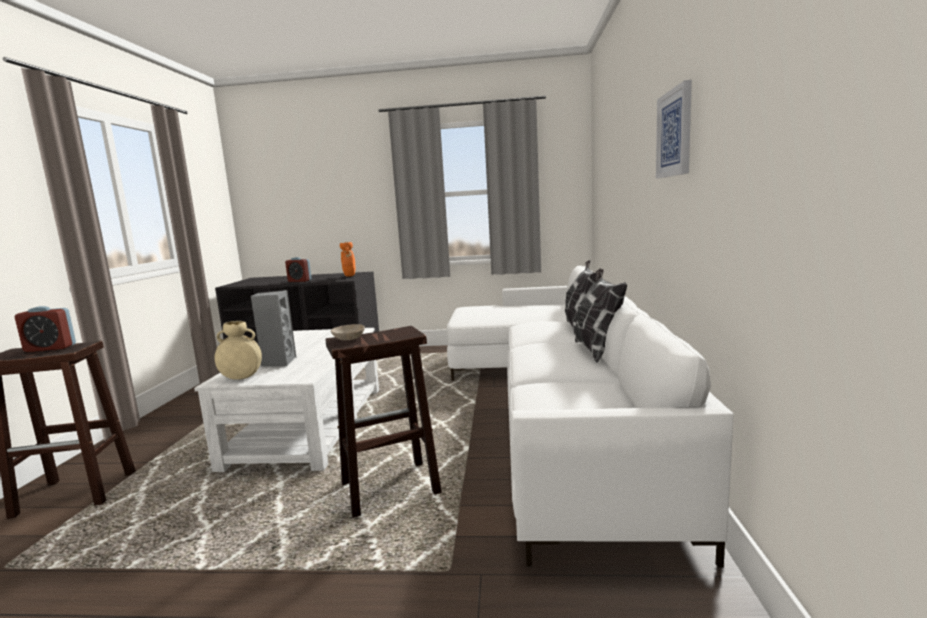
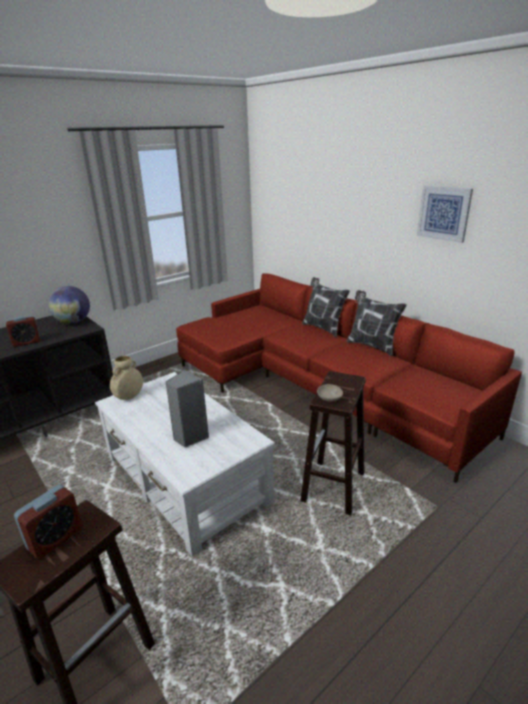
camera: 45 degrees left, 15 degrees up
beige vase [214,321,262,380] -> beige vase moved to [110,356,143,400]
orange vase [340,242,355,277] -> globe [49,286,90,324]
white sofa [447,266,734,568] -> red sofa [176,273,522,483]

